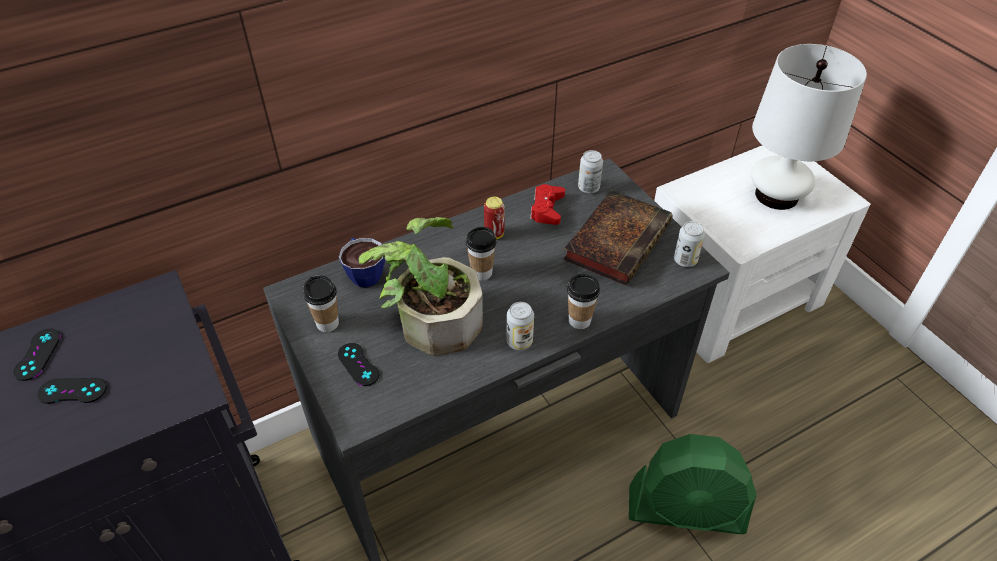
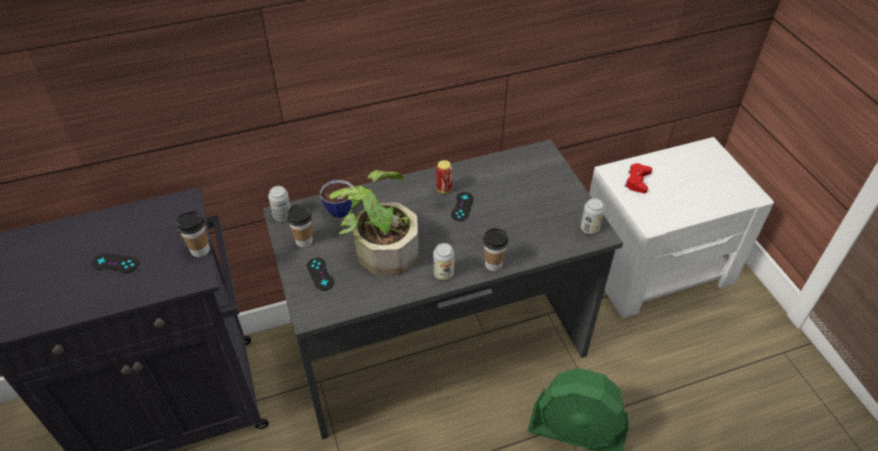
camera: 10 degrees right, 0 degrees up
black game controller [13,328,61,381] -> black game controller moved to [451,192,474,221]
cup [466,227,496,281] -> cup moved to [176,211,210,257]
red game controller [530,184,565,225] -> red game controller moved to [625,163,652,193]
book [563,190,673,286] -> none
can [578,150,603,194] -> can moved to [268,186,291,222]
white table lamp [751,44,867,210] -> none

